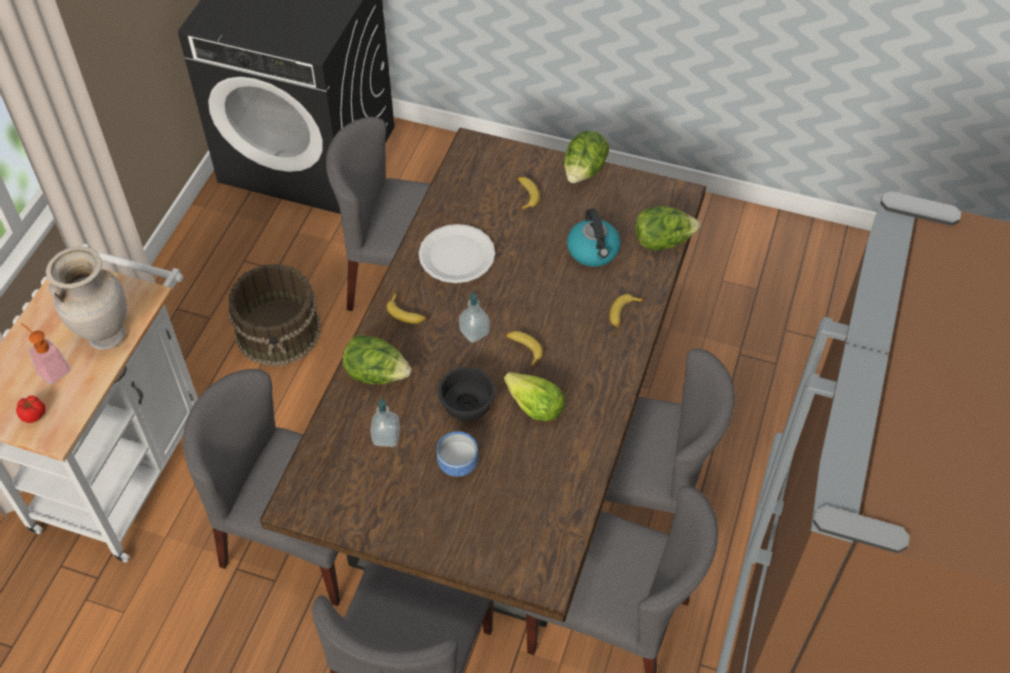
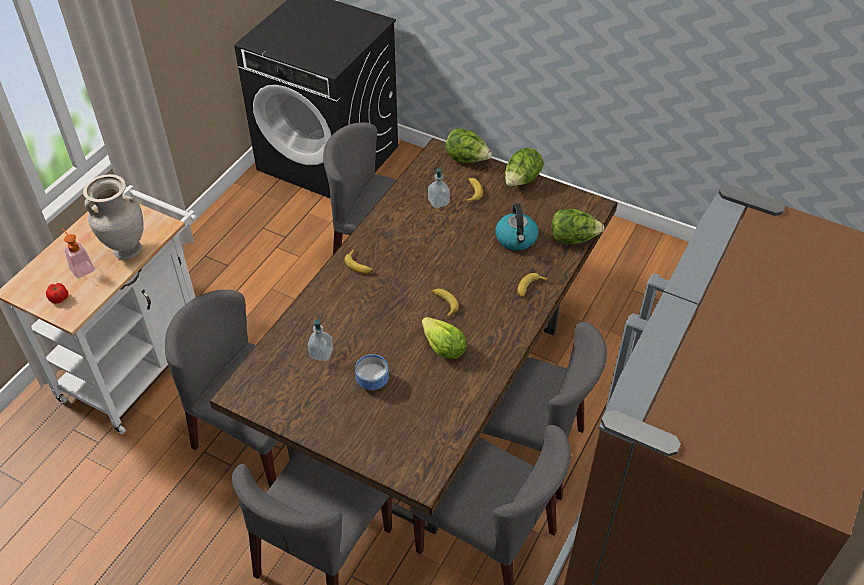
camera: 10 degrees right, 5 degrees down
brown bucket [228,264,321,367] -> none
lettuce [343,335,412,384] -> lettuce moved to [445,128,492,163]
white plate [419,224,495,283] -> none
black bowl [438,367,496,421] -> none
soap dispenser [459,293,490,343] -> soap dispenser moved to [428,168,450,208]

